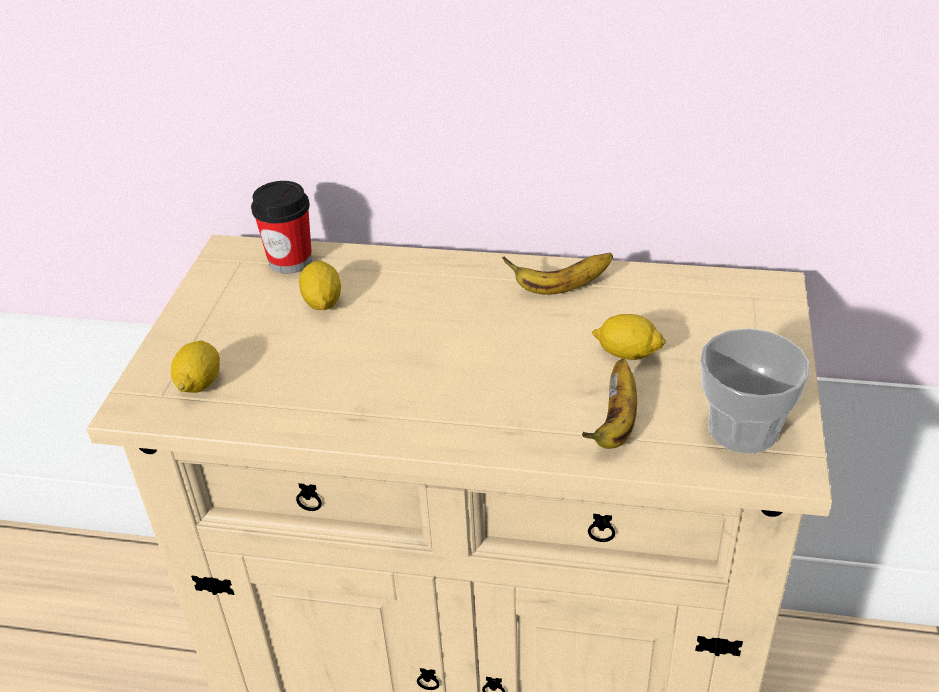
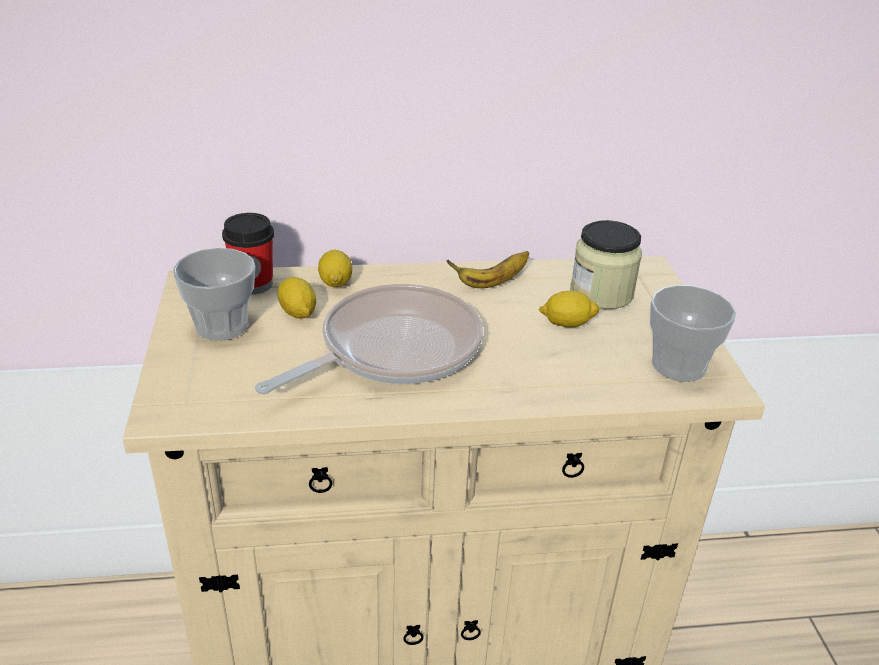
camera: 20 degrees left, 5 degrees down
lemon [171,340,220,393] -> lemon moved to [318,250,352,287]
banana [582,359,637,449] -> none
none -> cup [173,248,255,341]
none -> frying pan [255,284,483,395]
none -> jar [570,220,642,309]

